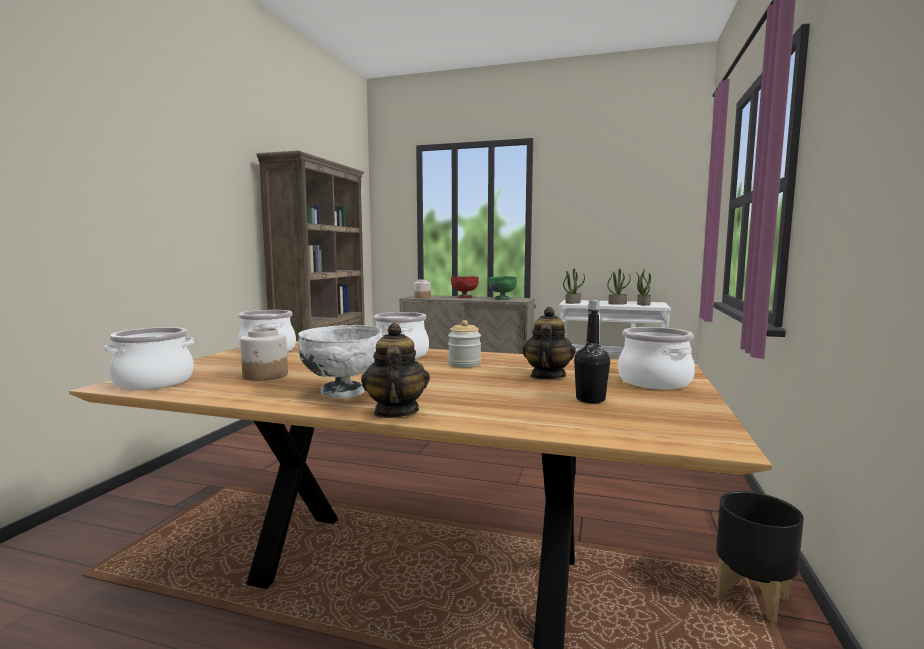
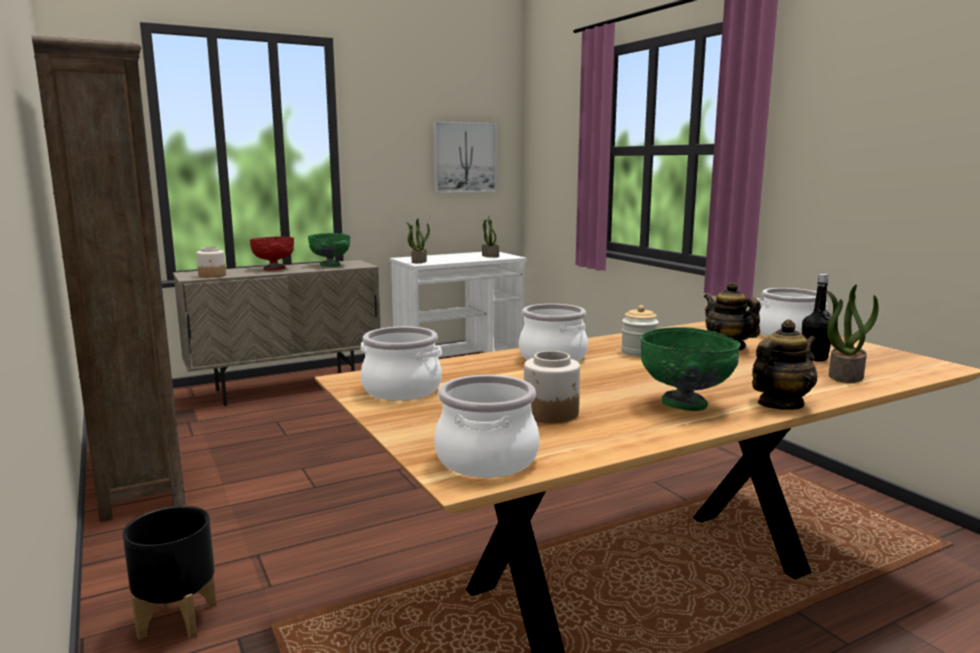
camera: 45 degrees left, 5 degrees up
white bowl [298,325,382,398] -> green bowl [640,327,740,411]
teapot [361,323,430,418] -> teapot turned 105 degrees clockwise [752,320,817,410]
potted plant [607,269,631,305] -> potted plant moved to [827,285,879,383]
black planter [716,491,804,624] -> black planter moved to [123,506,216,640]
none -> picture [433,121,497,193]

